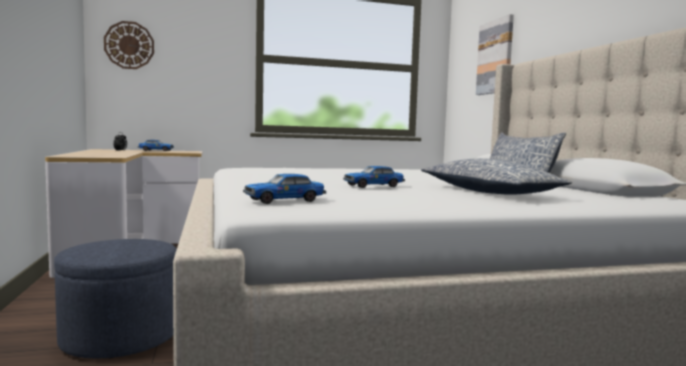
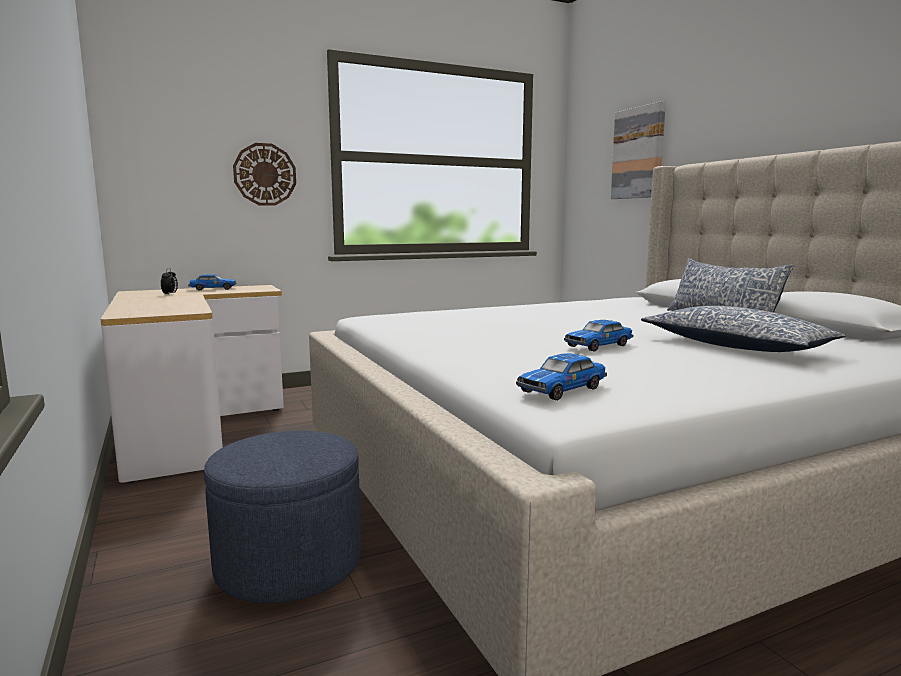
camera: 10 degrees left, 5 degrees up
wall clock [104,21,154,69] -> wall clock moved to [233,143,296,206]

